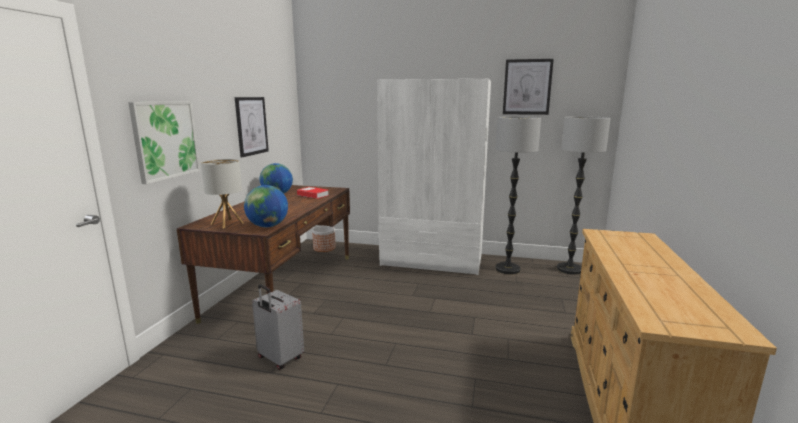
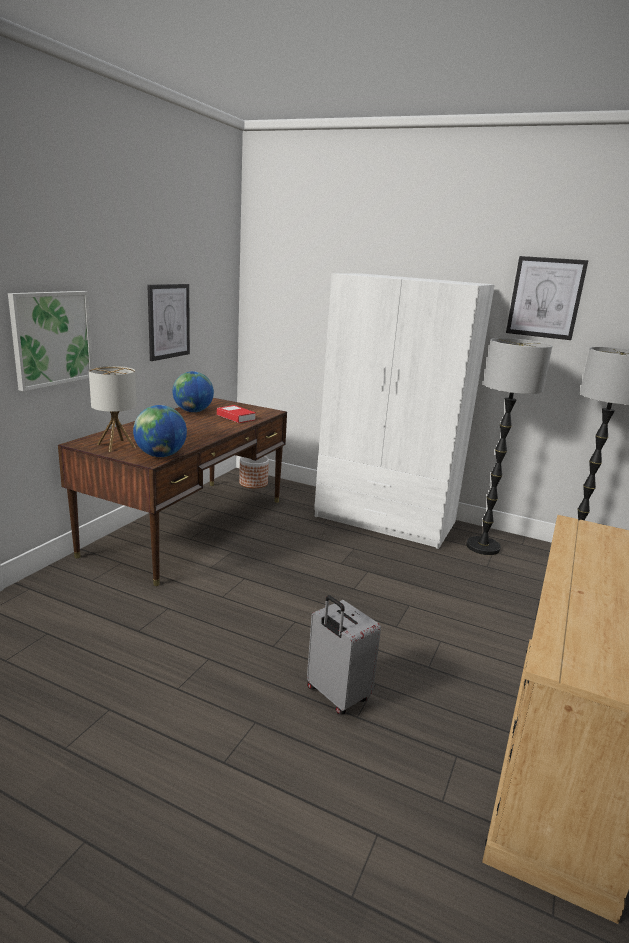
camera: 10 degrees right, 5 degrees up
grey suitcase [252,284,304,370] -> grey suitcase moved to [307,595,381,715]

